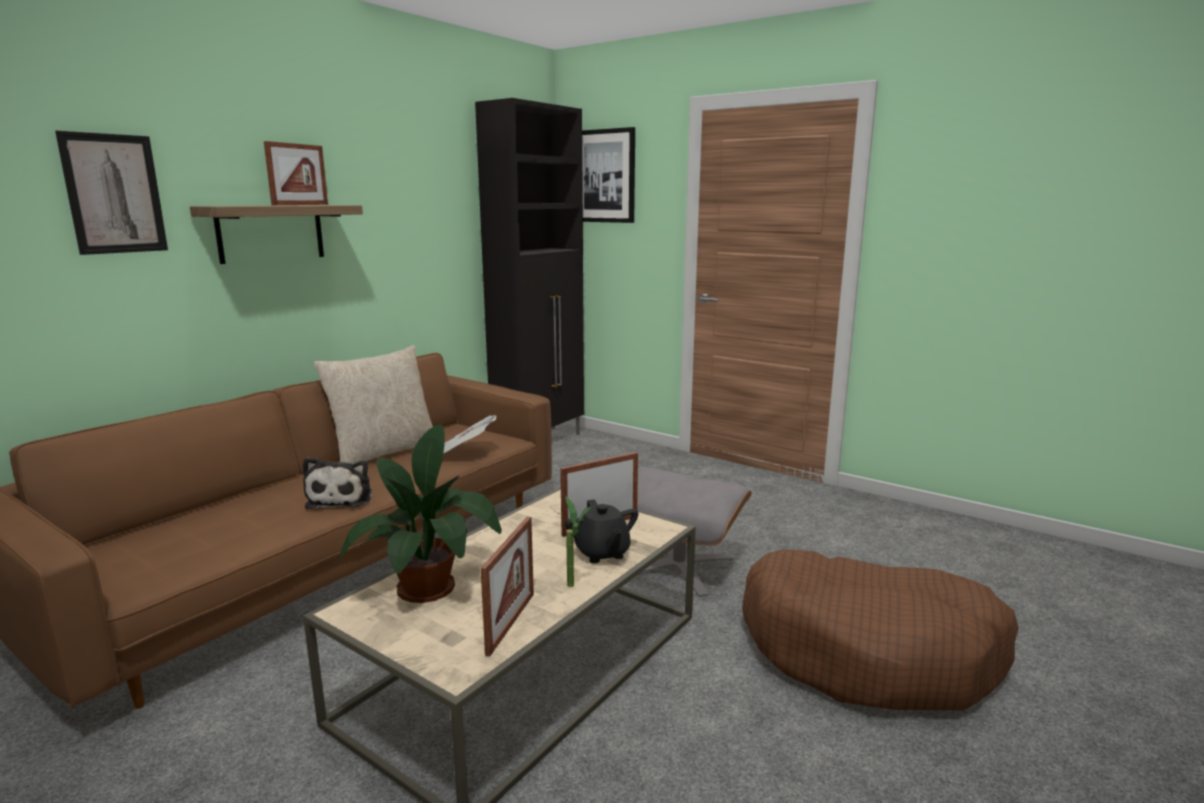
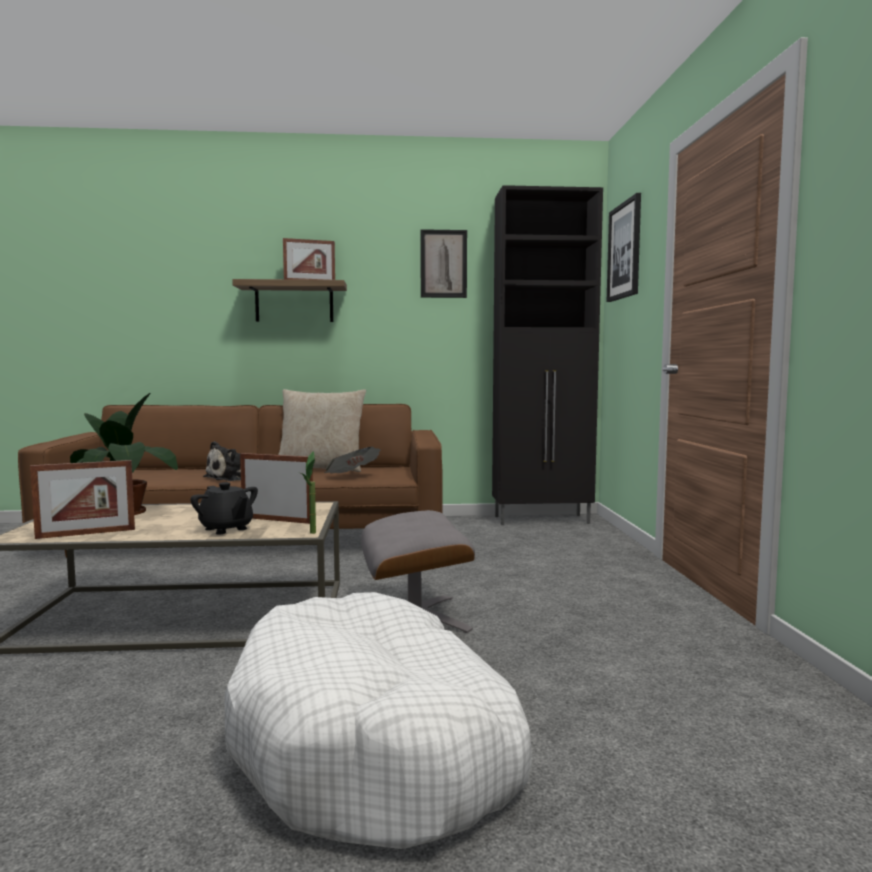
camera: 50 degrees right, 10 degrees down
picture [55,131,168,255] -> picture moved to [421,229,467,298]
black teapot [565,499,638,563] -> black teapot turned 75 degrees counterclockwise [190,482,258,535]
potted plant [566,496,591,587] -> potted plant moved to [301,451,316,534]
brown dog bed [742,549,1019,711] -> white dog bed [224,592,532,849]

